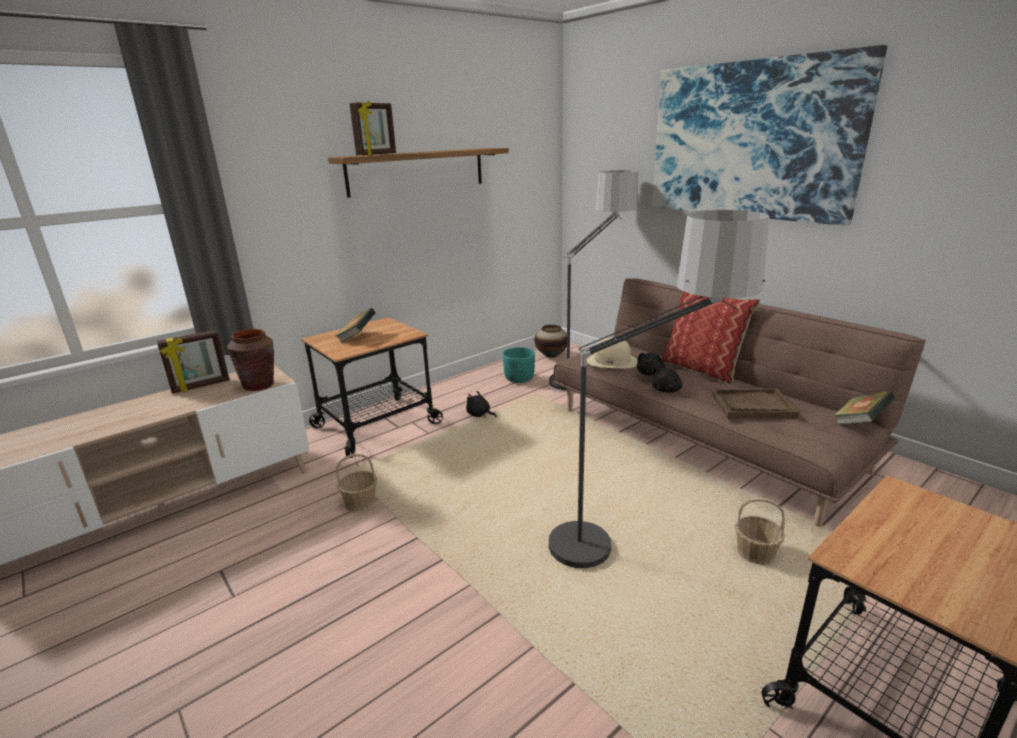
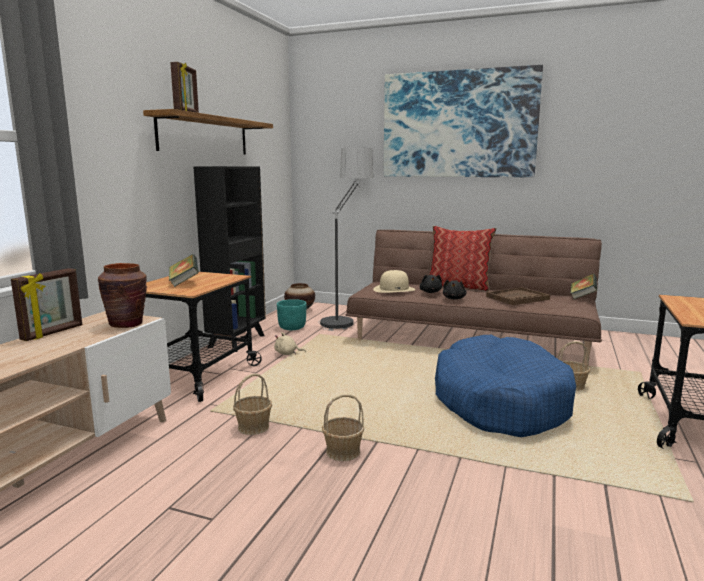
camera: 30 degrees left, 10 degrees down
black plush toy [466,391,497,418] -> beige plush toy [274,332,306,355]
floor lamp [549,210,769,568] -> blue dog bed [435,335,576,437]
none -> black bookcase [193,166,266,352]
none -> basket [322,394,365,461]

